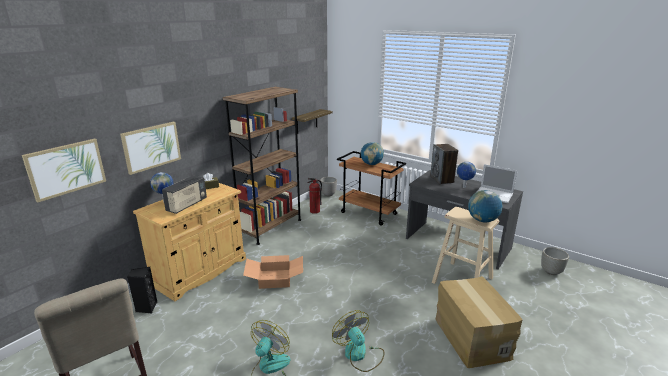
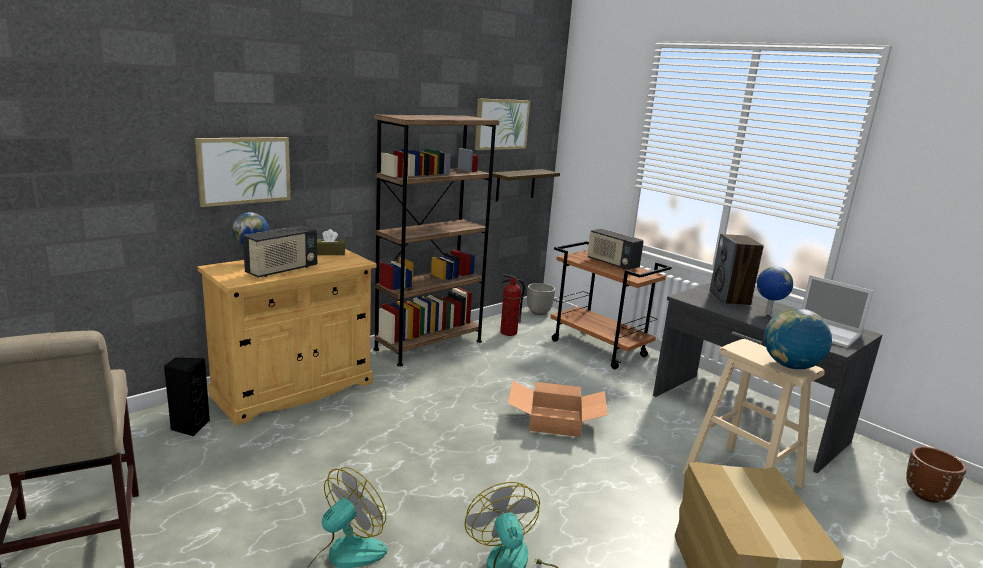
camera: 10 degrees right, 5 degrees down
picture [22,139,106,202] -> picture moved to [475,98,530,150]
cardboard box [243,255,303,289] -> cardboard box moved to [508,380,608,437]
globe [361,142,384,165] -> radio [587,229,644,270]
grey planter [541,247,569,275] -> brown planter [906,446,967,503]

